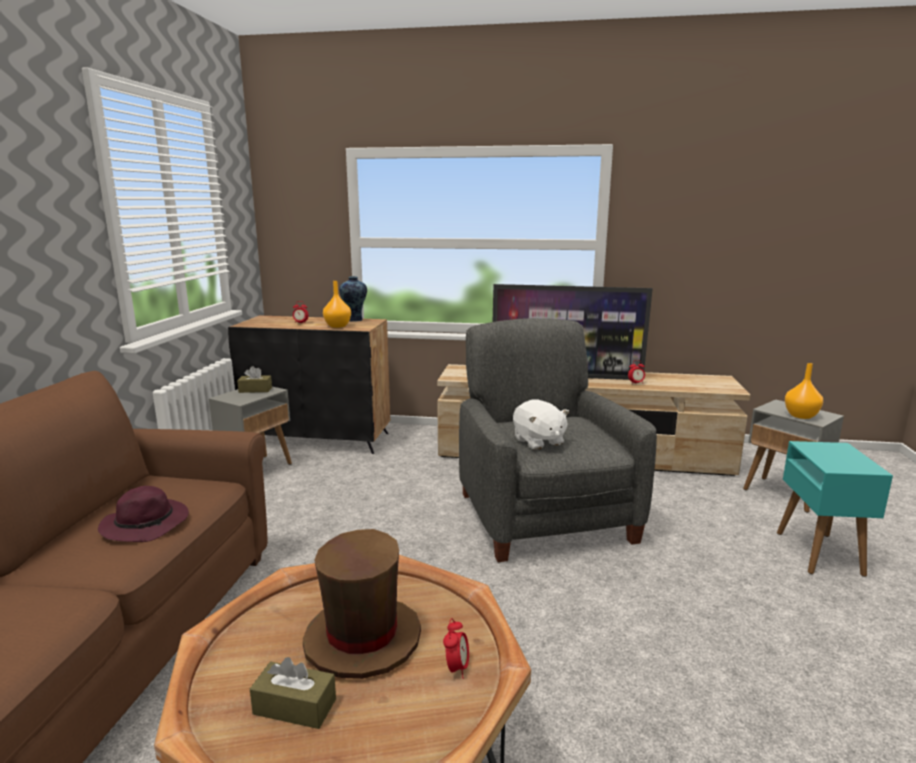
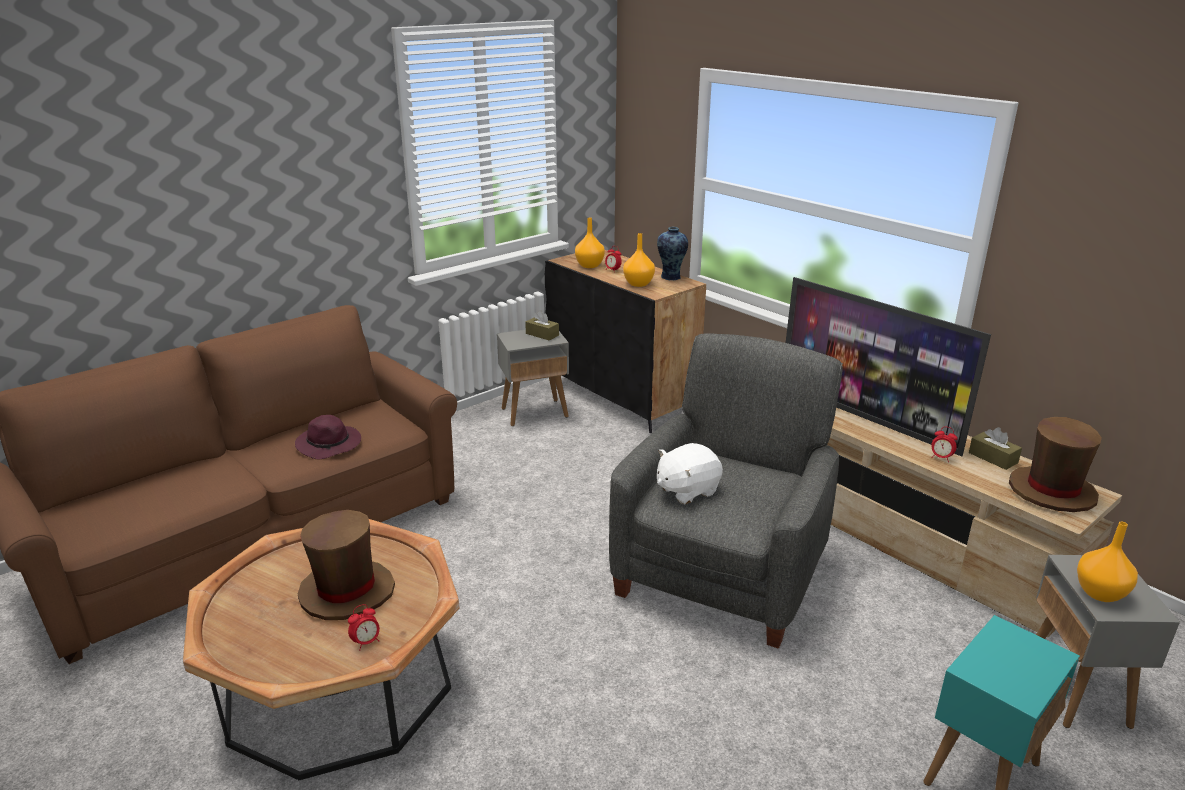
camera: 40 degrees right, 10 degrees up
brown tissue box [250,657,336,729] -> brown tissue box moved to [969,427,1022,470]
white plush toy [513,399,569,450] -> white plush toy turned 45 degrees clockwise [657,443,723,504]
none -> orange vase [575,218,605,268]
none -> brown hat [1009,417,1102,512]

